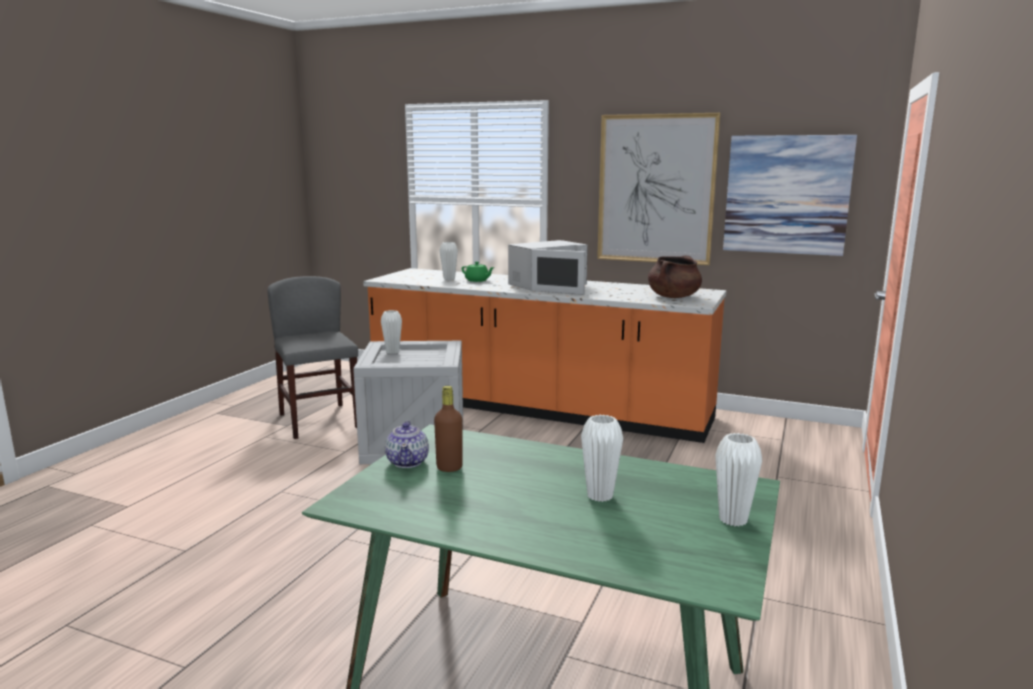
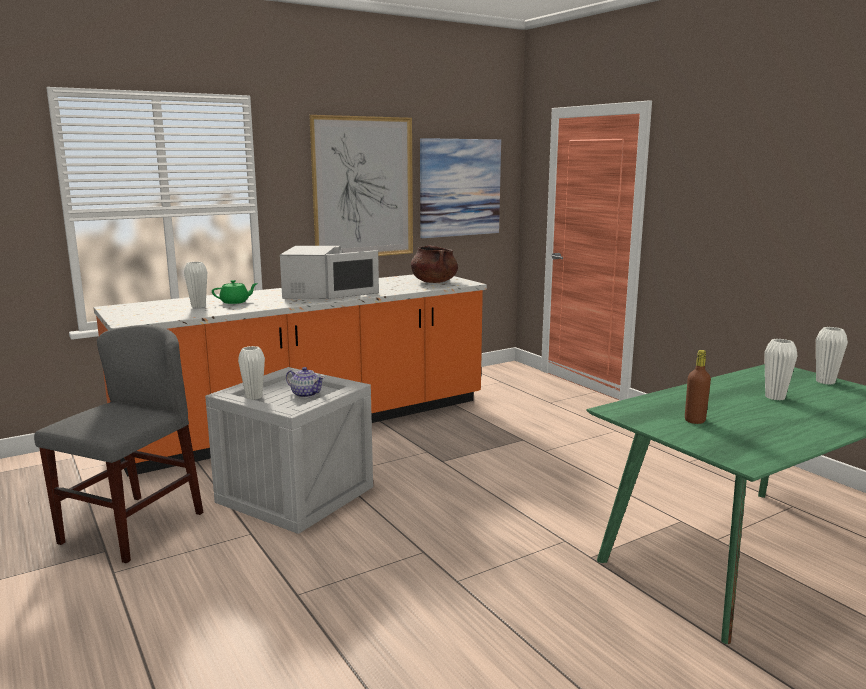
camera: 55 degrees left, 0 degrees up
grey chair [267,276,358,439] -> grey chair turned 105 degrees clockwise [34,325,203,563]
teapot [385,421,429,468] -> teapot moved to [286,367,325,398]

